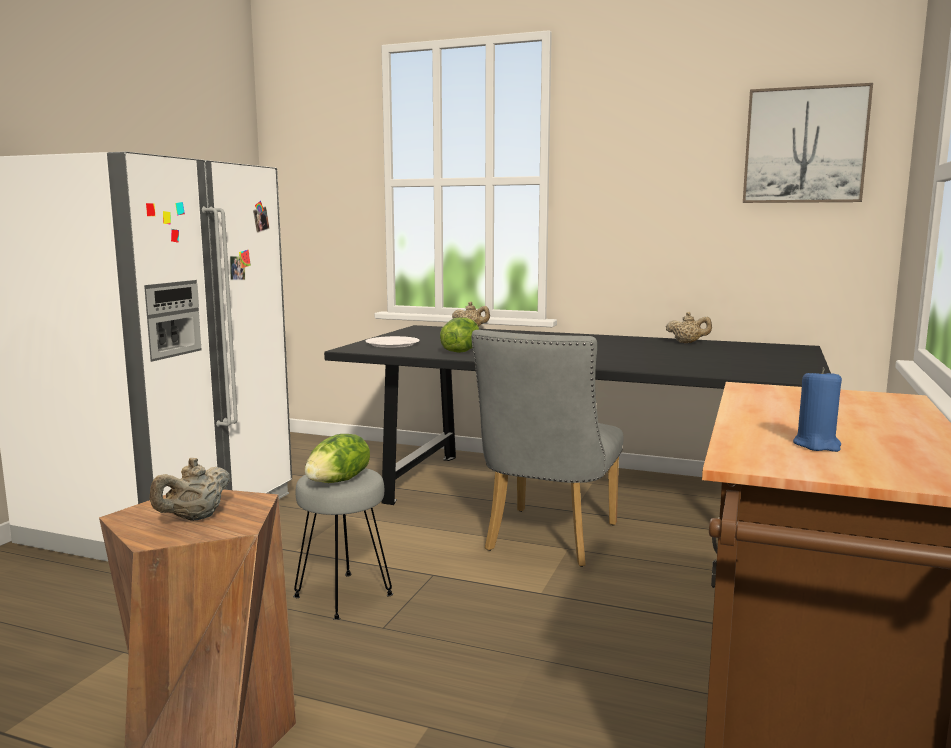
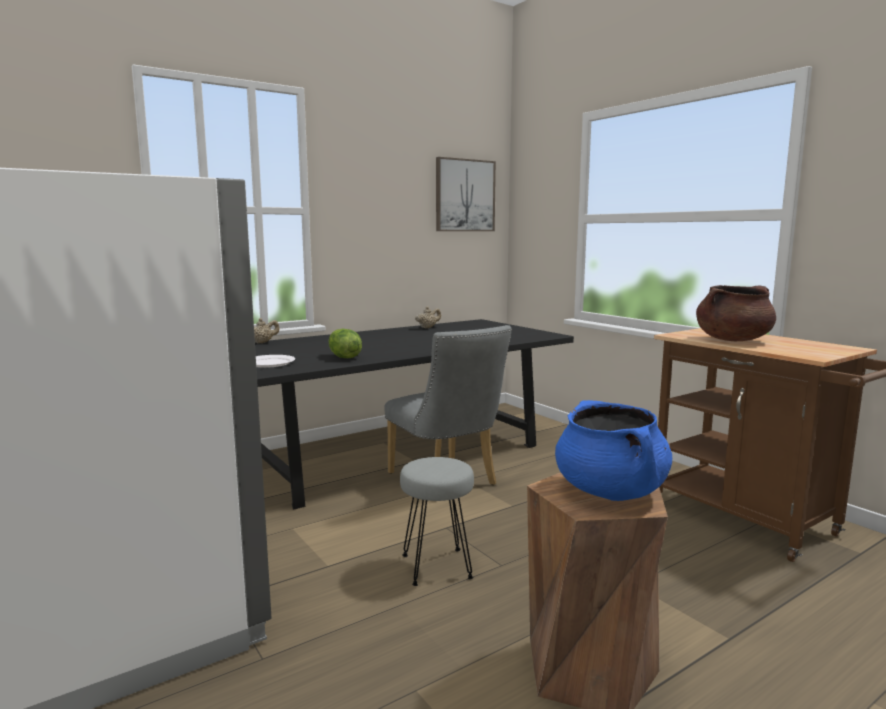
camera: 55 degrees left, 0 degrees up
beige teapot [150,458,230,521] -> blue cooking pot [555,400,672,501]
lettuce [305,434,370,483] -> none
blue candle [793,368,842,452] -> none
none -> brown cooking pot [696,285,776,341]

